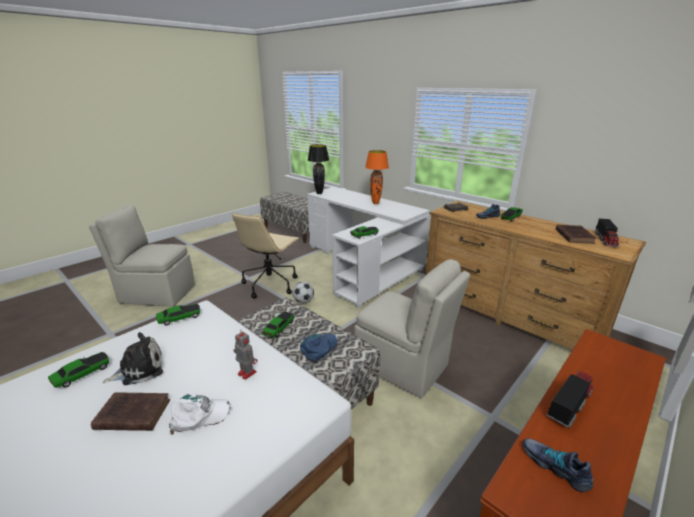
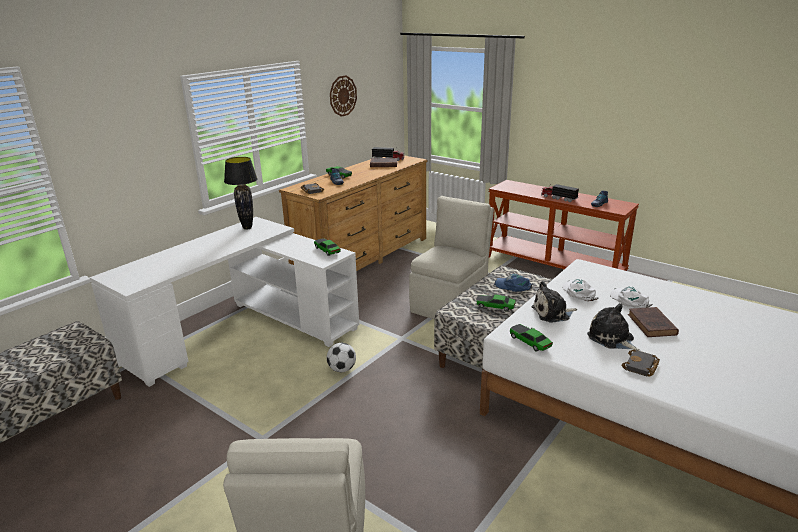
camera: 95 degrees left, 0 degrees up
toy car [48,352,109,388] -> black book [621,350,660,377]
beige office chair [232,213,300,299] -> none
toy robot [233,329,257,380] -> white cap [562,279,599,301]
black table lamp [308,144,329,194] -> black table lamp moved to [224,157,258,230]
orange table lamp [365,150,389,204] -> none
none -> wall clock [330,75,357,117]
none -> plush toy [531,281,577,322]

